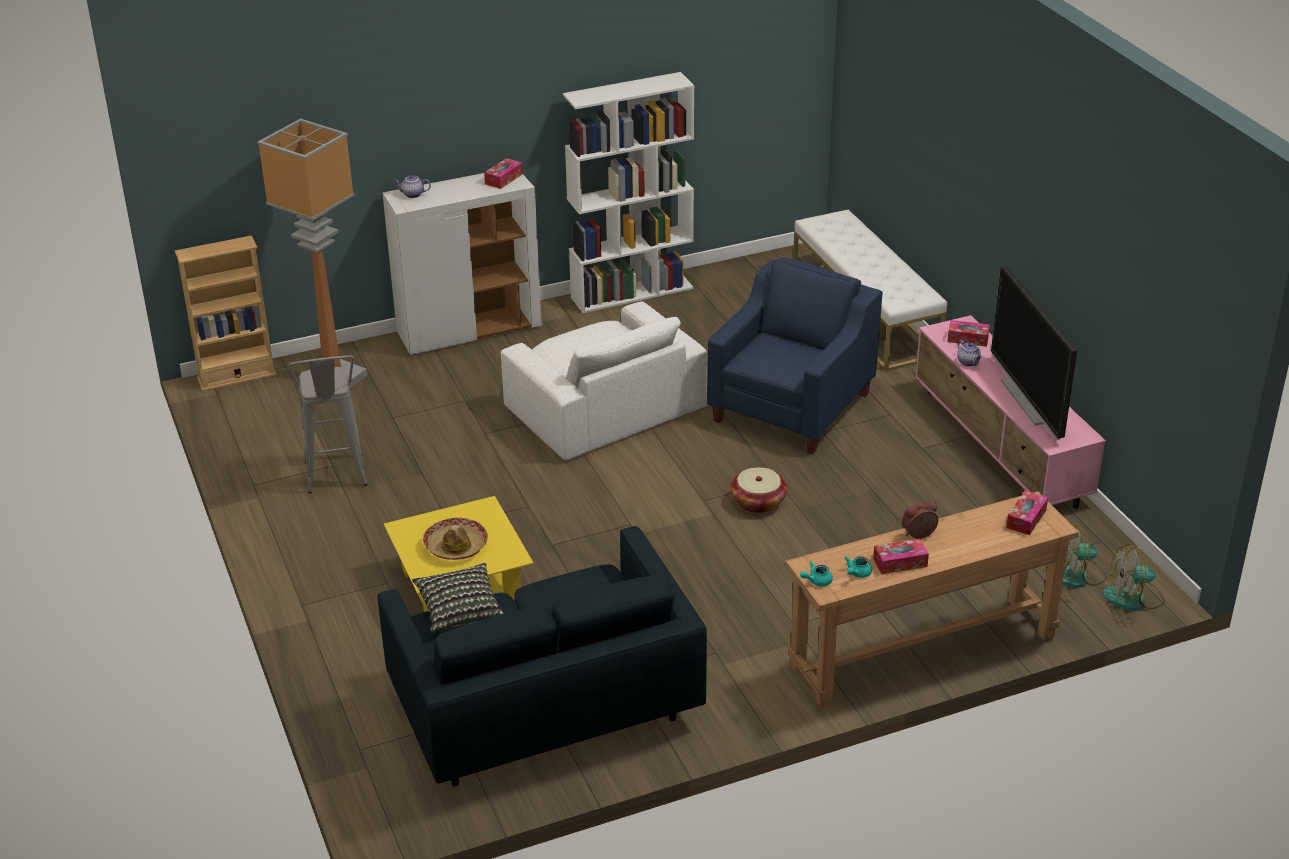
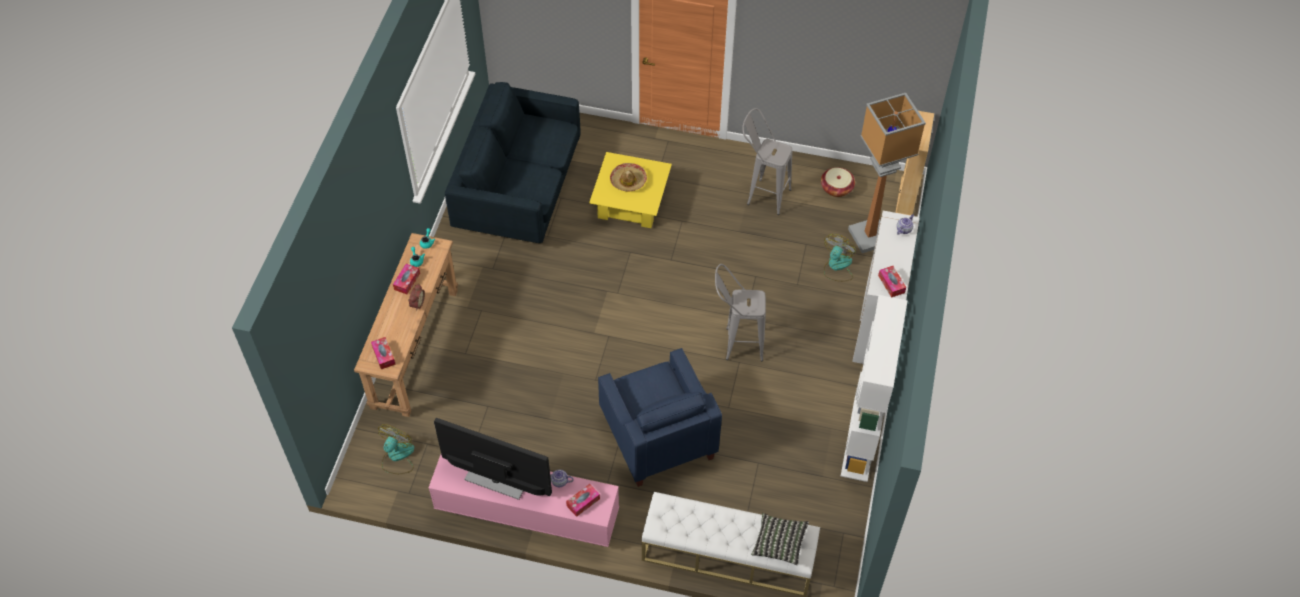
camera: 125 degrees right, 20 degrees up
pillow [412,563,504,633] -> pillow moved to [751,513,809,565]
white armchair [501,301,708,461] -> grey stool [715,264,766,361]
basket [730,467,787,513] -> basket moved to [821,167,855,197]
fan [1102,544,1165,611] -> fan moved to [824,234,855,282]

